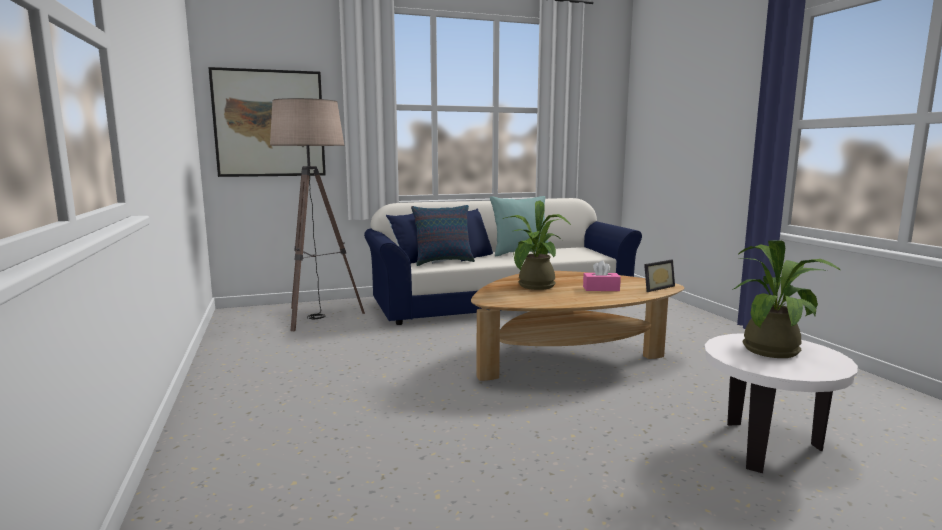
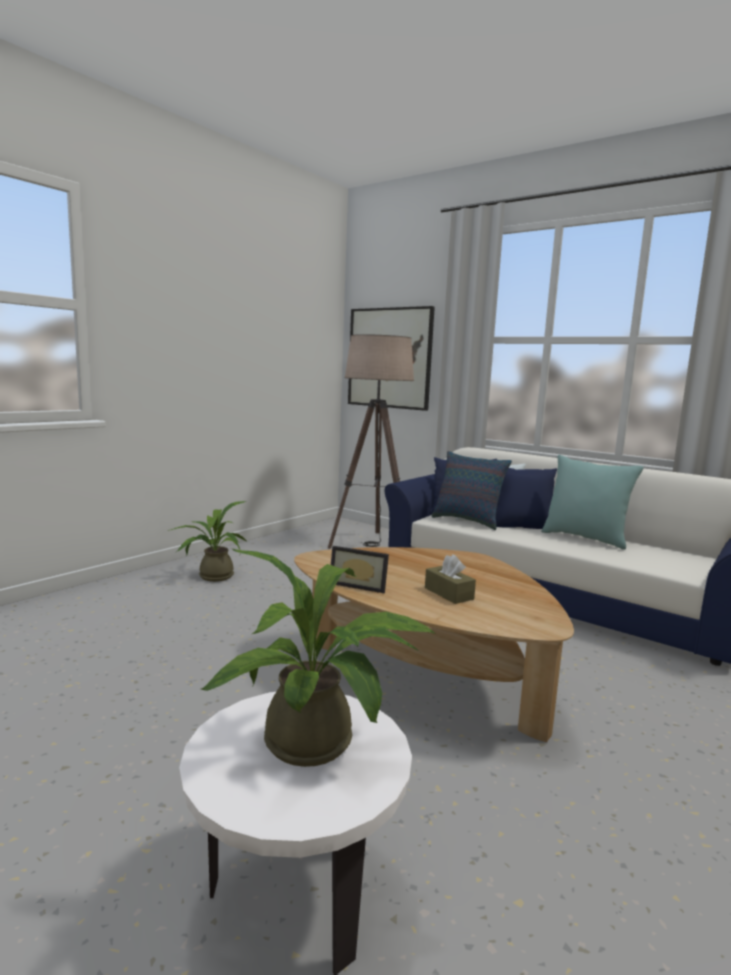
camera: 55 degrees right, 0 degrees up
potted plant [502,200,571,290] -> potted plant moved to [167,501,248,582]
pink tissue box [583,260,621,291] -> brown tissue box [425,554,476,604]
picture frame [644,260,675,292] -> picture frame moved to [331,546,389,593]

